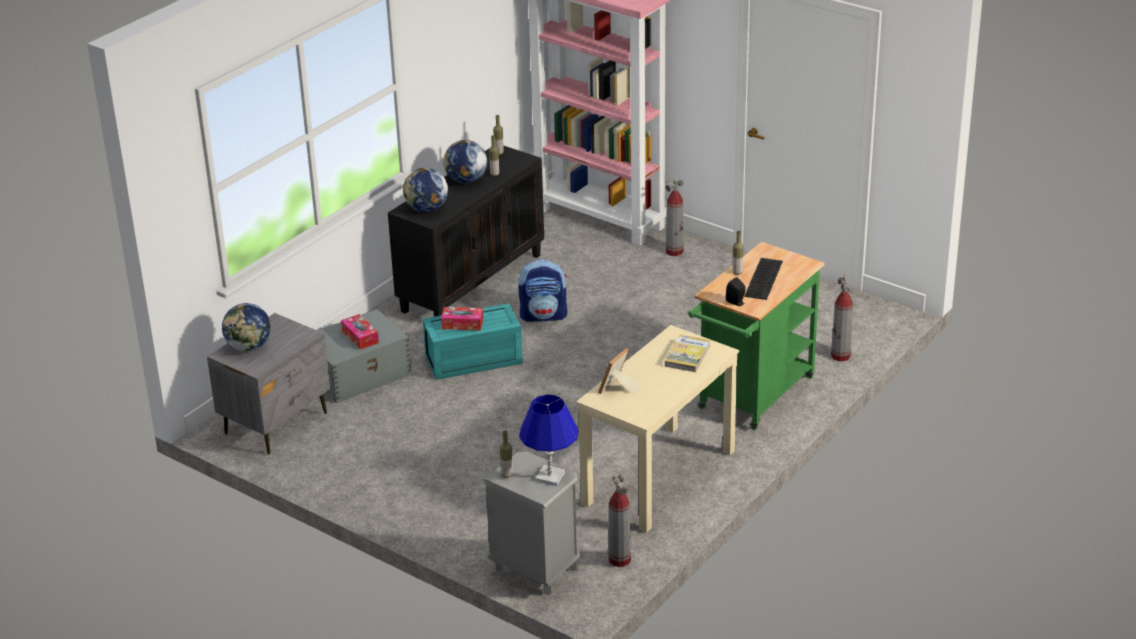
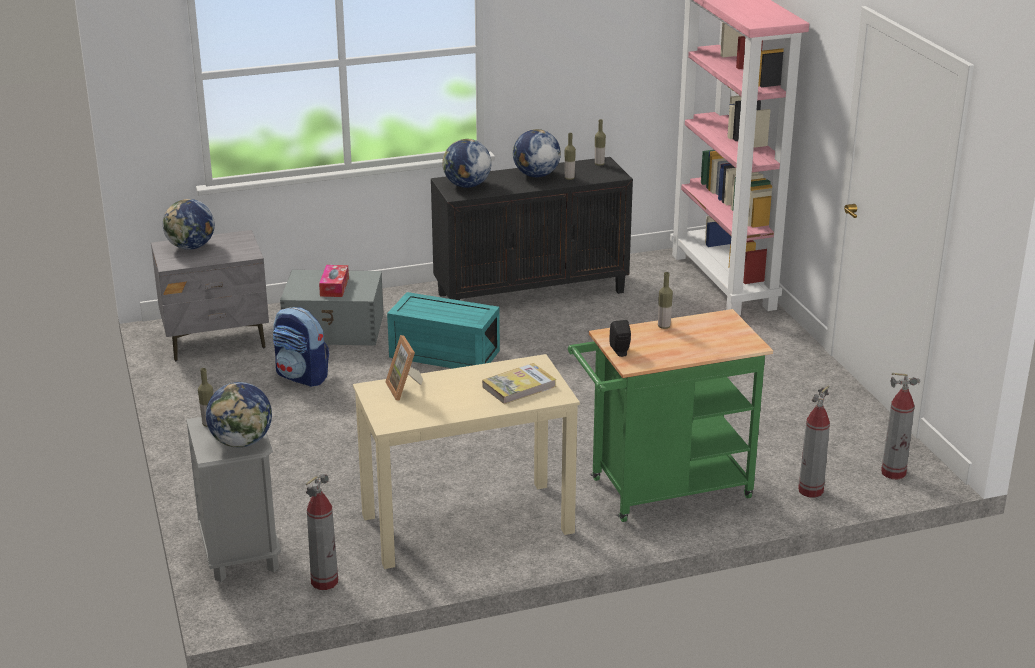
camera: 35 degrees right, 5 degrees down
tissue box [441,307,483,331] -> none
backpack [519,259,567,322] -> backpack moved to [273,307,329,387]
blue table lamp [519,394,578,486] -> globe [206,382,272,448]
picture frame [598,348,639,394] -> picture frame turned 90 degrees counterclockwise [385,335,423,401]
fire extinguisher [665,180,683,256] -> fire extinguisher moved to [881,373,920,480]
keyboard [744,258,783,300] -> none

